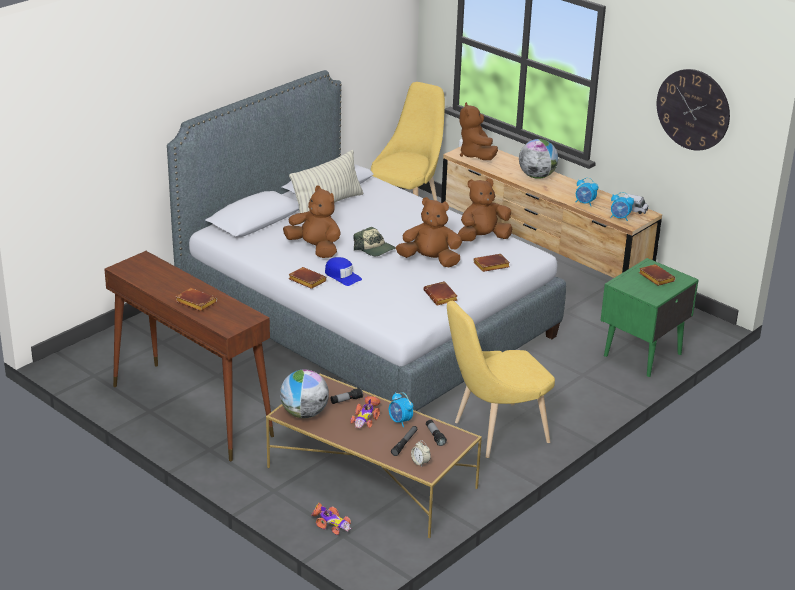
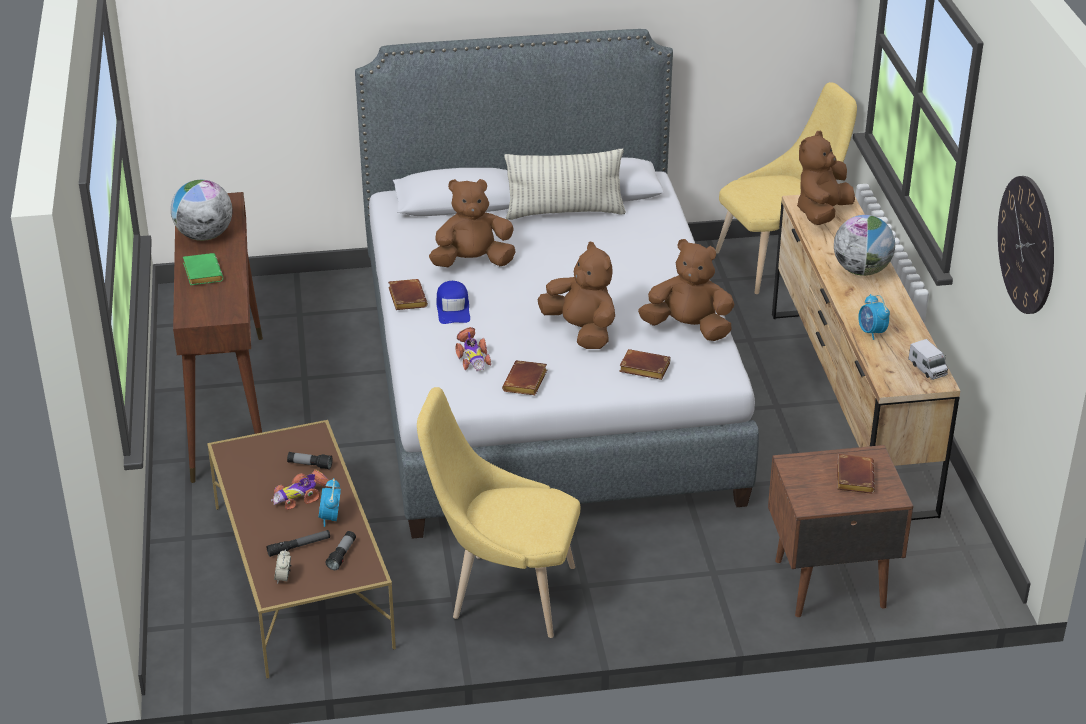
camera: 40 degrees right, 5 degrees up
brown book [175,288,217,311] -> green book [183,253,223,285]
globe [280,370,329,418] -> globe moved to [171,180,233,241]
brown plush toy [283,186,341,258] -> brown plush toy turned 90 degrees counterclockwise [429,179,516,267]
toy car [311,503,351,535] -> toy car moved to [455,327,491,371]
cap [353,227,396,256] -> none
green nightstand [600,258,699,377] -> brown nightstand [768,445,913,617]
alarm clock [610,192,634,221] -> none

